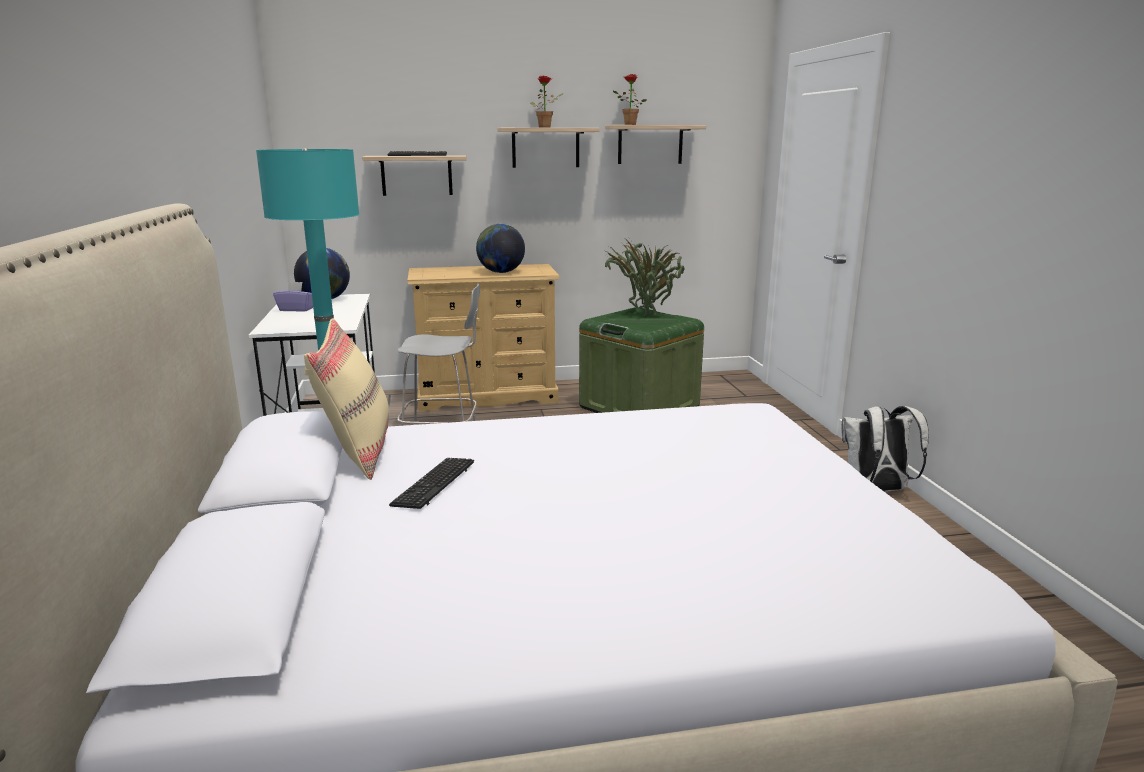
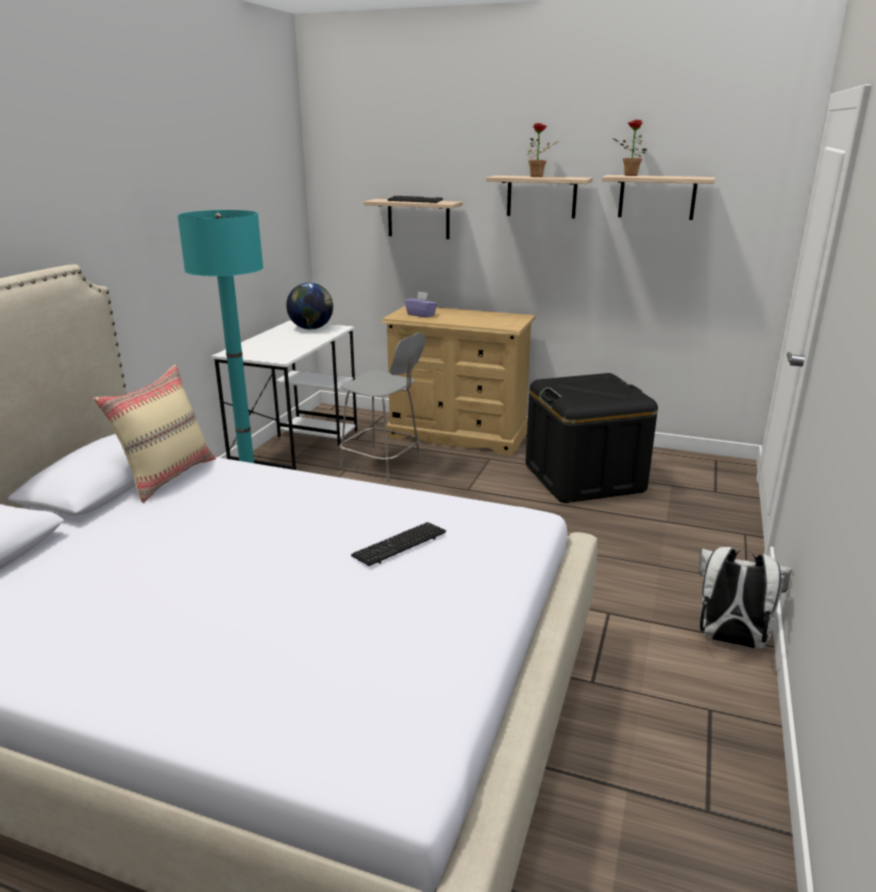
camera: 30 degrees right, 5 degrees up
purple tissue box [273,282,313,312] -> purple tissue box moved to [405,291,438,318]
keyboard [389,458,474,509] -> keyboard moved to [351,522,446,566]
globe [476,224,525,273] -> none
green storage box [579,307,704,413] -> black storage box [526,373,658,503]
potted plant [605,241,684,317] -> none

